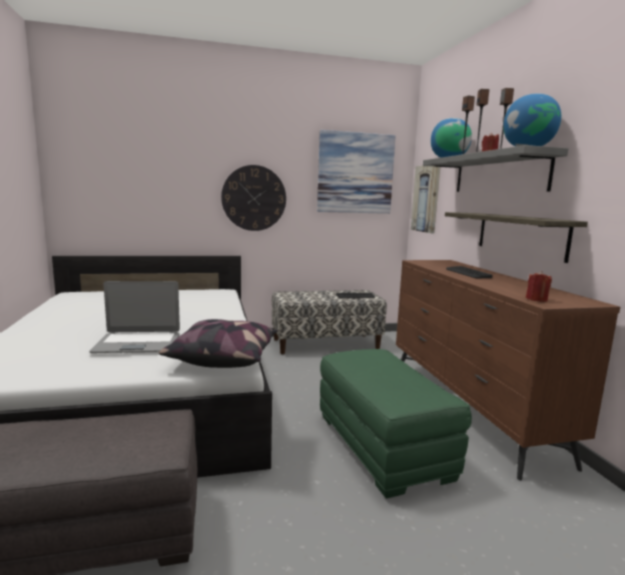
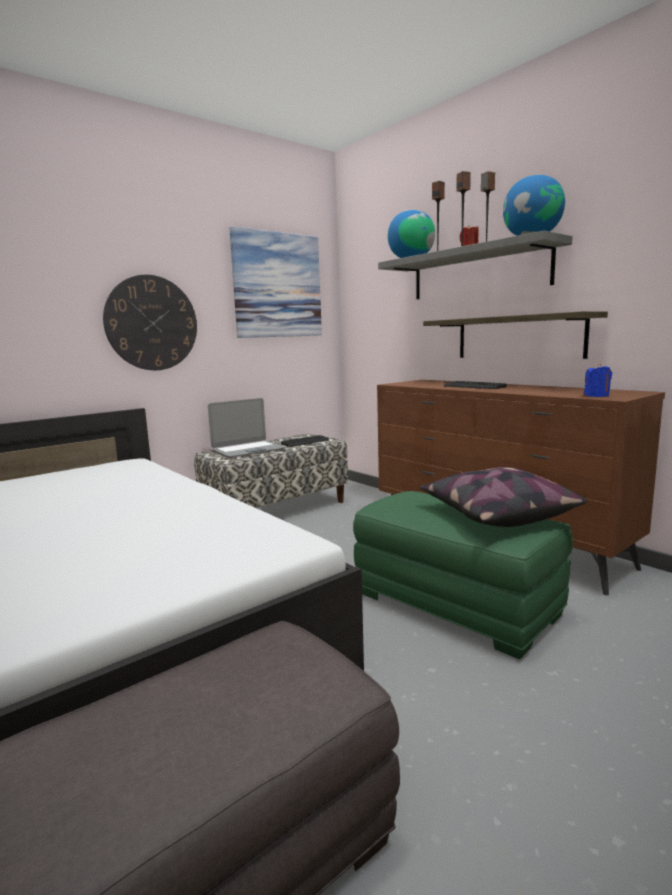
camera: 25 degrees left, 0 degrees up
laptop [89,281,180,353] -> laptop moved to [208,398,286,458]
pillow [158,319,278,368] -> pillow moved to [420,467,587,527]
picture [411,166,440,233] -> none
red candle [526,271,552,302] -> blue candle [584,364,612,397]

